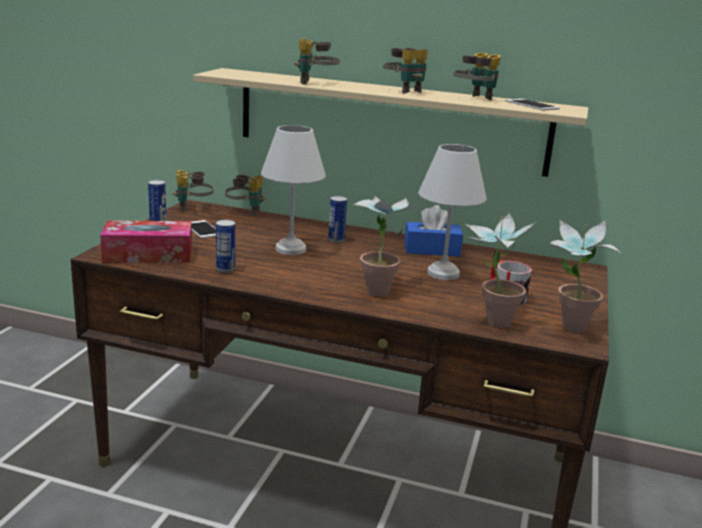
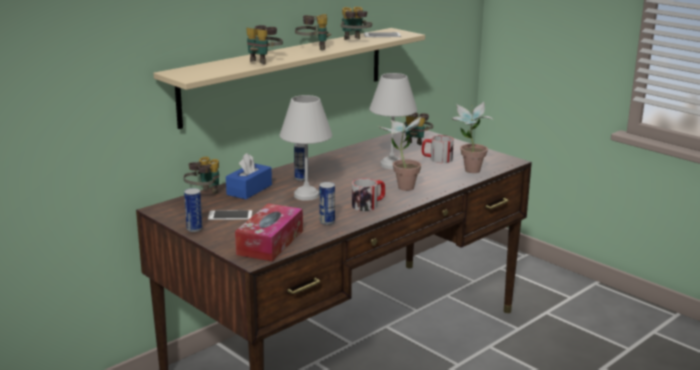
camera: 60 degrees left, 0 degrees up
binoculars [172,170,214,212] -> binoculars moved to [404,112,433,145]
blue tissue box [405,205,463,257] -> blue tissue box moved to [226,153,272,199]
potted plant [550,220,620,332] -> none
none -> mug [352,178,385,211]

